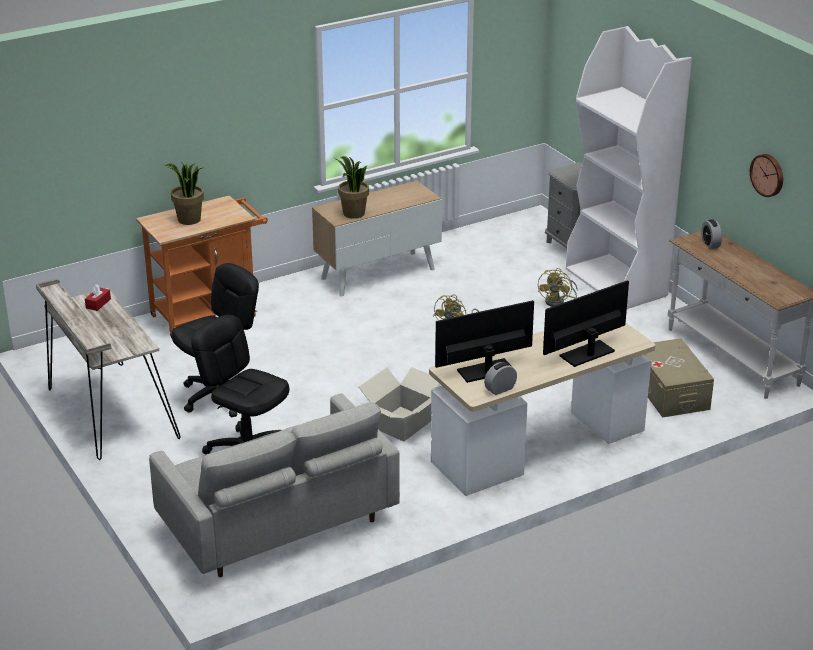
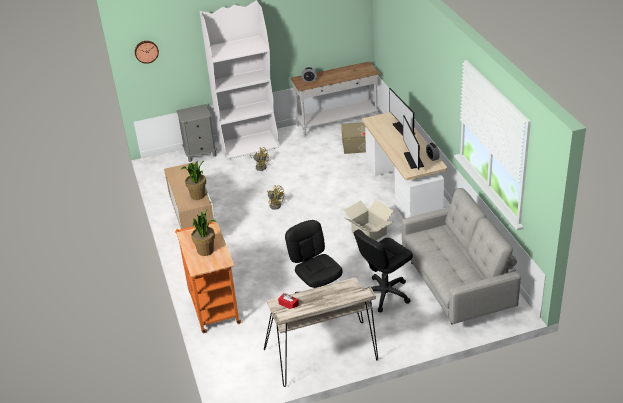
camera: 75 degrees left, 5 degrees up
wall clock [750,154,783,197] -> wall clock moved to [135,41,159,64]

